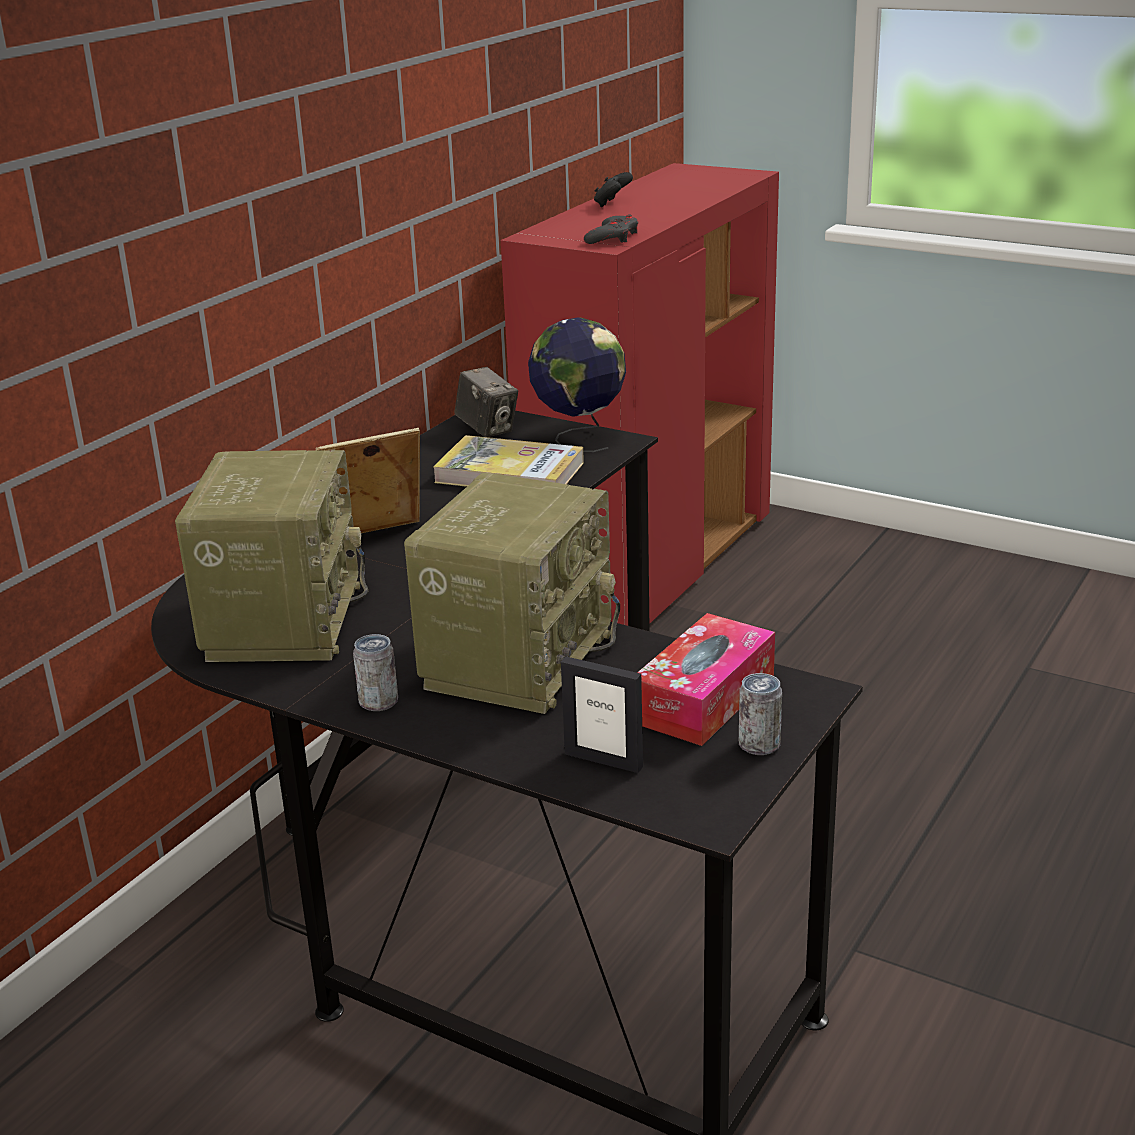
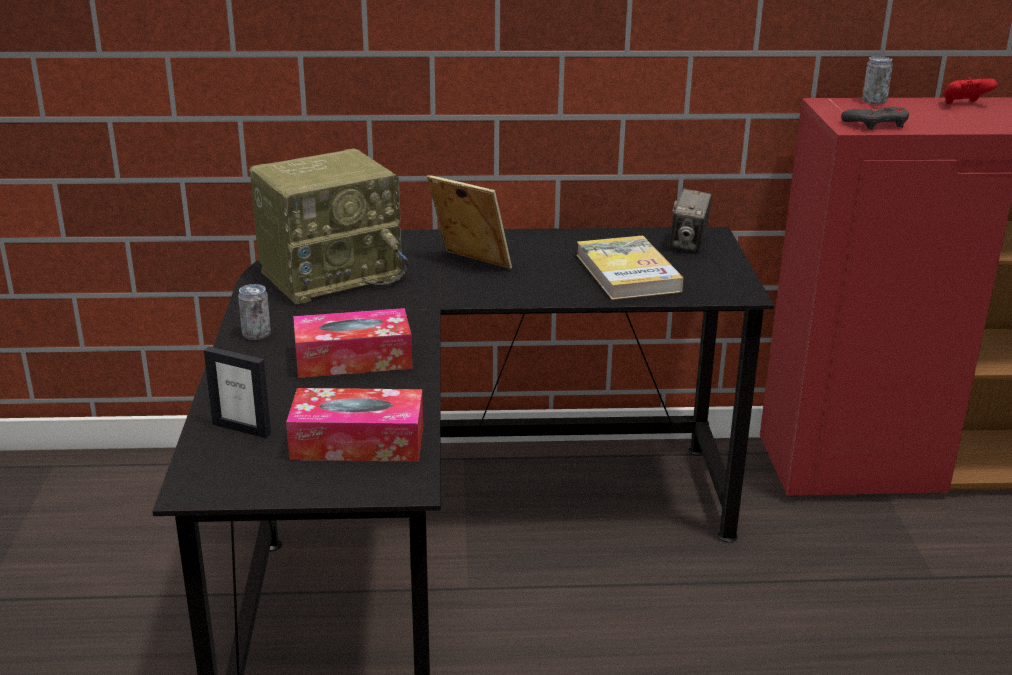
camera: 55 degrees right, 0 degrees up
radio [404,473,620,714] -> tissue box [293,308,412,378]
globe [528,317,626,452] -> none
picture frame [561,656,643,773] -> picture frame turned 60 degrees counterclockwise [204,346,271,438]
black game controller [594,172,633,207] -> red game controller [943,78,997,104]
can [739,673,782,755] -> can moved to [862,56,893,104]

